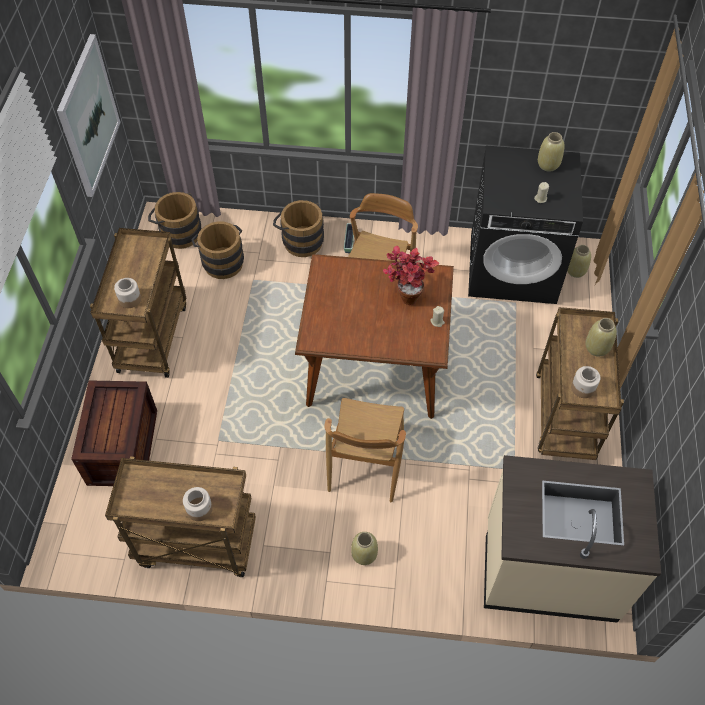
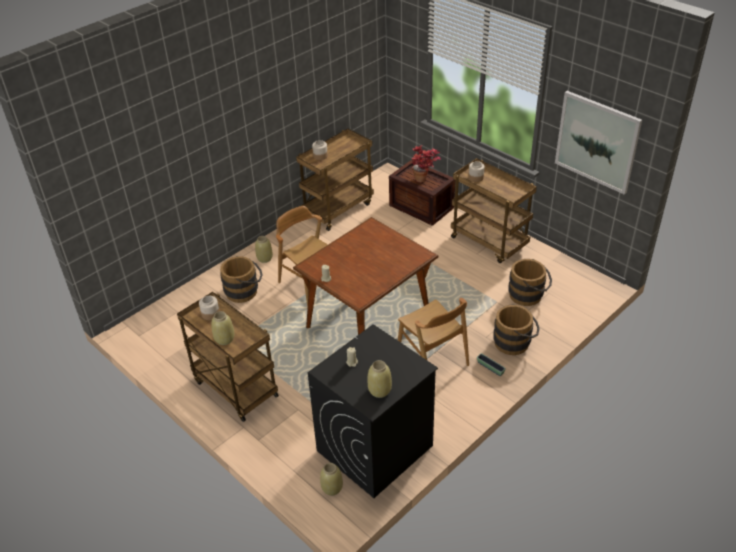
camera: 130 degrees right, 15 degrees down
brown bucket [148,192,201,249] -> brown bucket moved to [220,256,262,303]
potted plant [383,245,439,305] -> potted plant moved to [412,145,441,183]
beige counter [484,455,661,623] -> none

